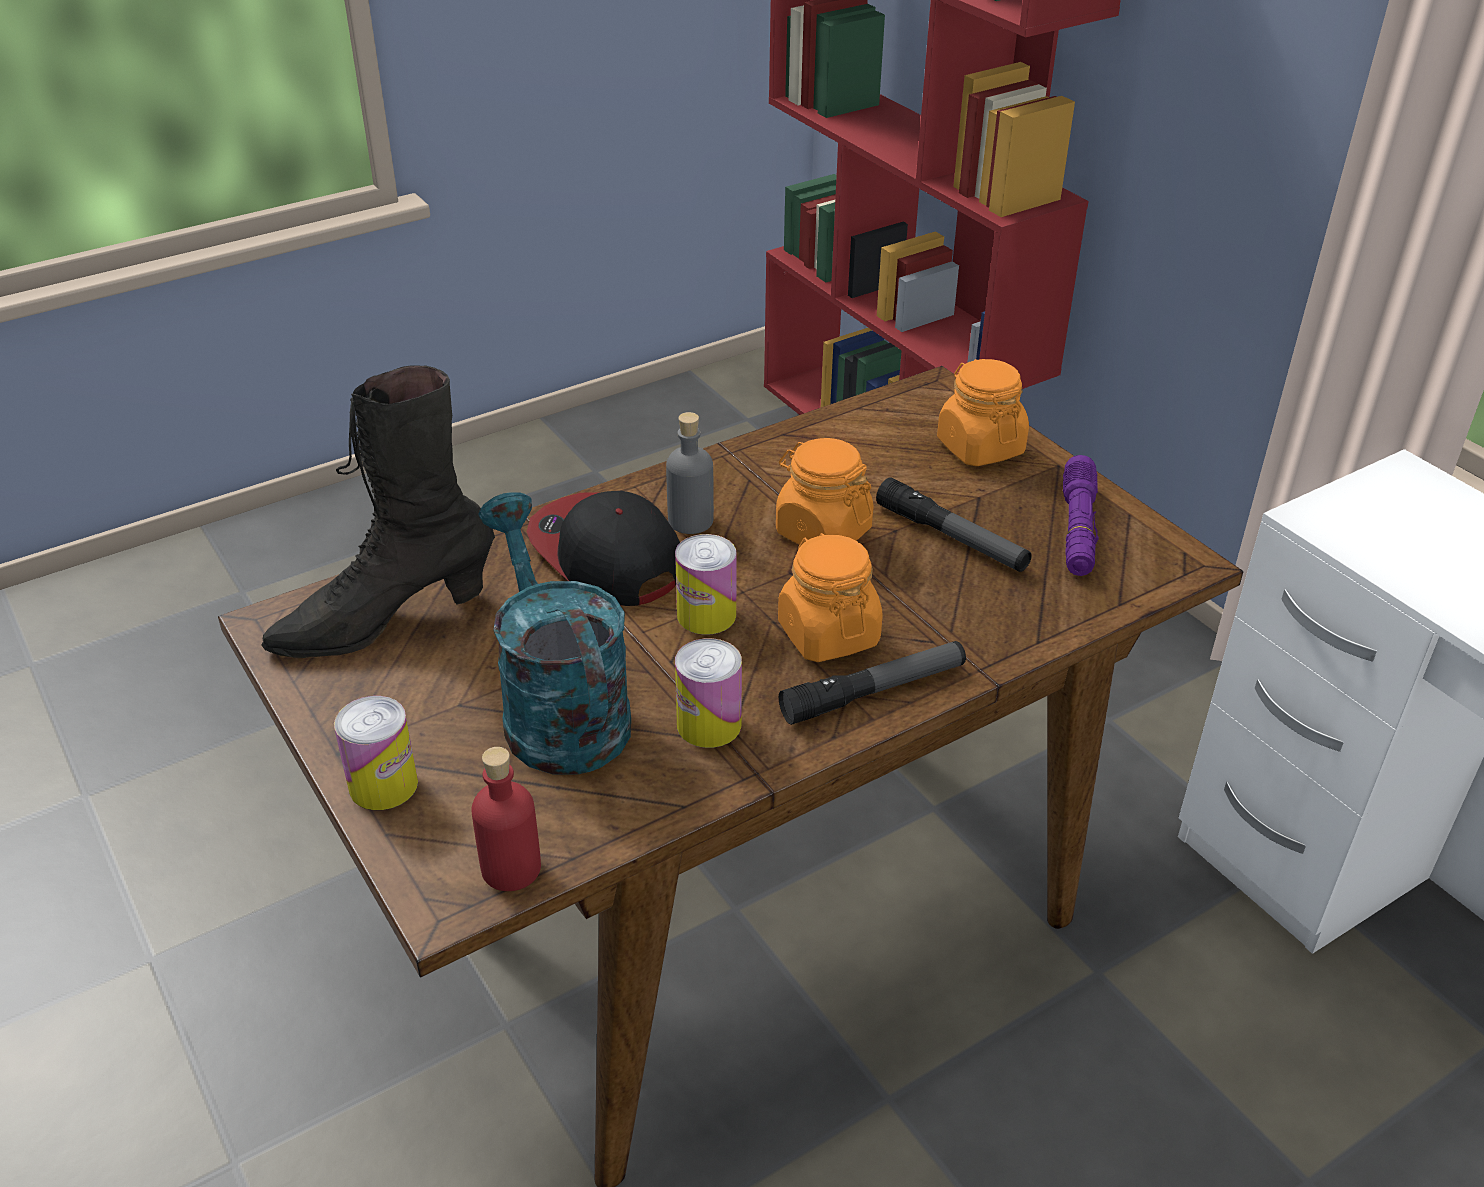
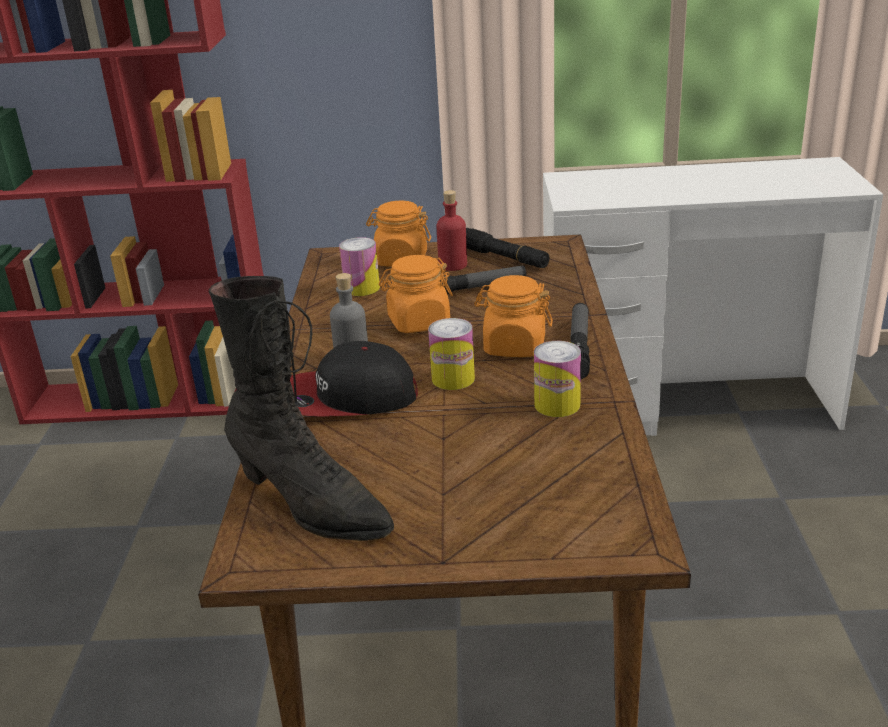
camera: 55 degrees left, 10 degrees down
black boot [261,365,495,659] -> black boot turned 60 degrees counterclockwise [209,276,394,541]
can [334,696,418,810] -> can moved to [339,237,380,296]
red bottle [471,747,541,891] -> red bottle moved to [437,190,467,271]
turquoise watering can [478,492,631,774] -> none
purple flashlight [1063,455,1099,576] -> black flashlight [466,228,550,268]

